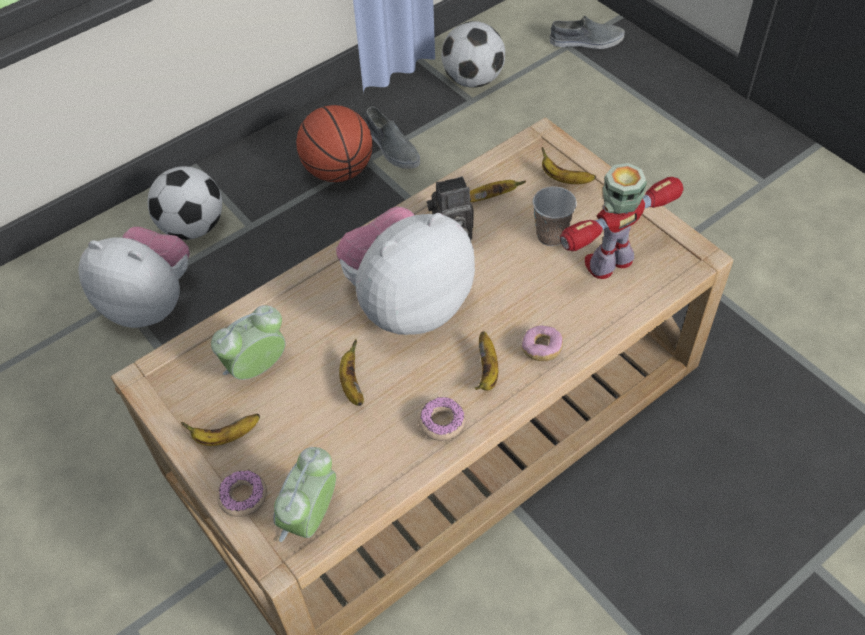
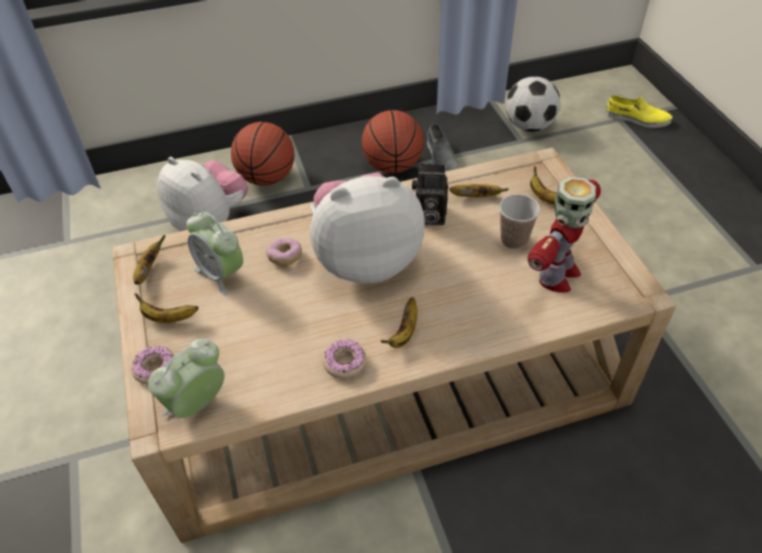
camera: 20 degrees right, 5 degrees down
football [148,166,222,240] -> basketball [231,122,294,186]
alarm clock [211,305,286,380] -> alarm clock turned 120 degrees counterclockwise [186,212,243,296]
banana [339,339,364,406] -> banana moved to [133,234,165,285]
donut [522,325,563,361] -> donut moved to [266,238,302,266]
grey shoe [550,16,625,49] -> yellow shoe [605,95,673,128]
toy robot [560,163,683,279] -> toy robot turned 135 degrees clockwise [528,177,601,293]

